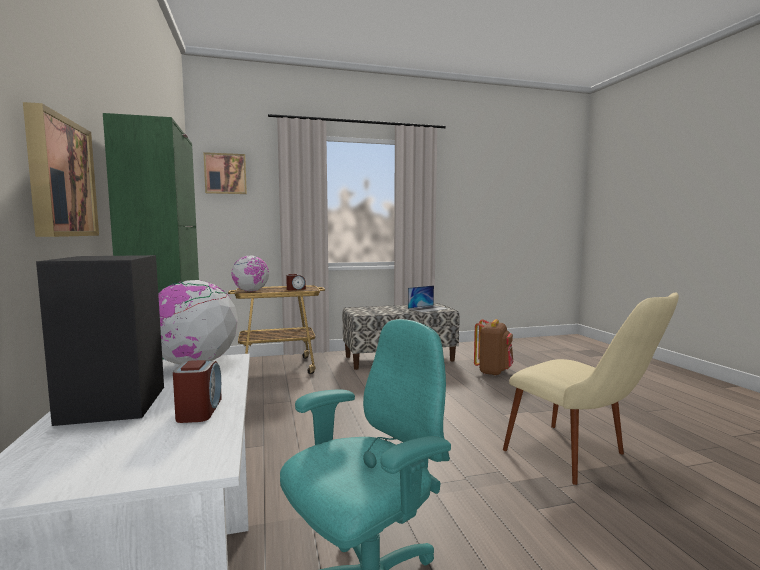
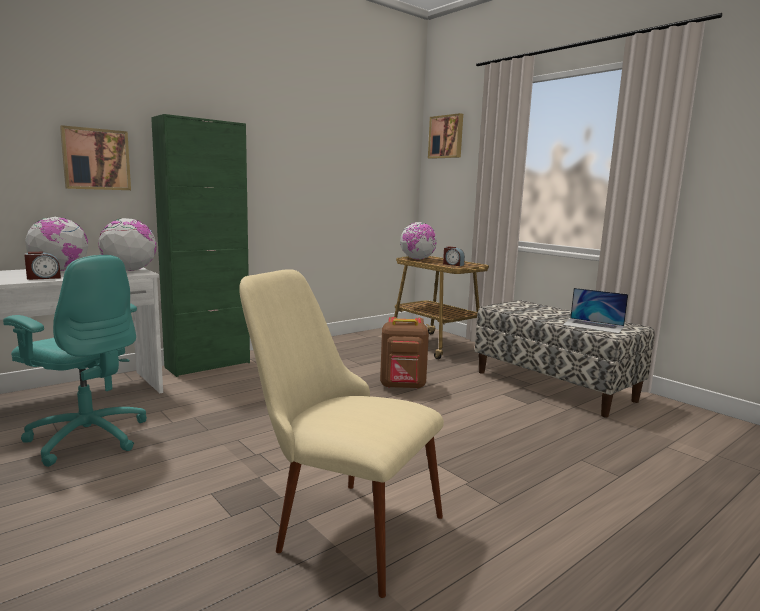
camera: 65 degrees right, 5 degrees up
black speaker [36,255,164,426] -> globe [25,217,88,271]
brown backpack [474,319,513,376] -> brown backpack moved to [380,317,429,389]
beige chair [503,293,679,485] -> beige chair turned 90 degrees clockwise [239,269,444,598]

